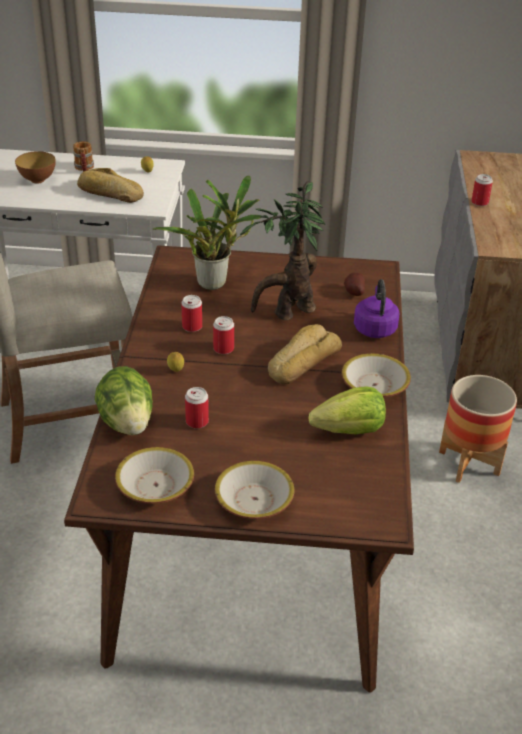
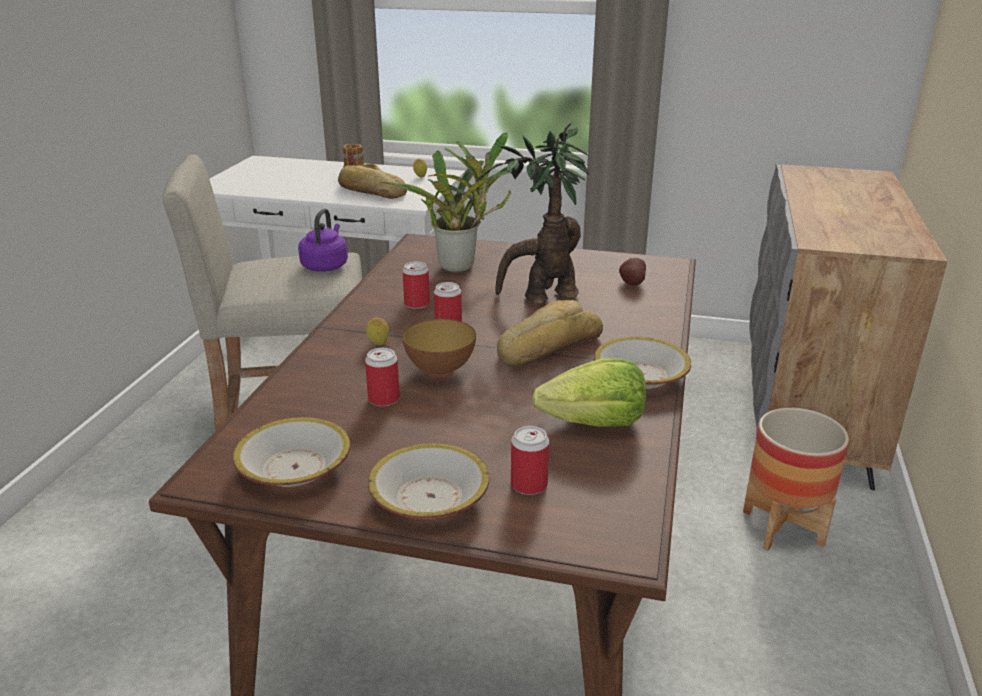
camera: 10 degrees right, 10 degrees down
bowl [15,151,56,183] -> bowl moved to [402,319,476,377]
lettuce [95,366,153,435] -> none
purple kettle [354,279,399,338] -> purple kettle moved to [298,208,348,272]
can [471,174,493,206] -> can moved to [511,426,549,495]

